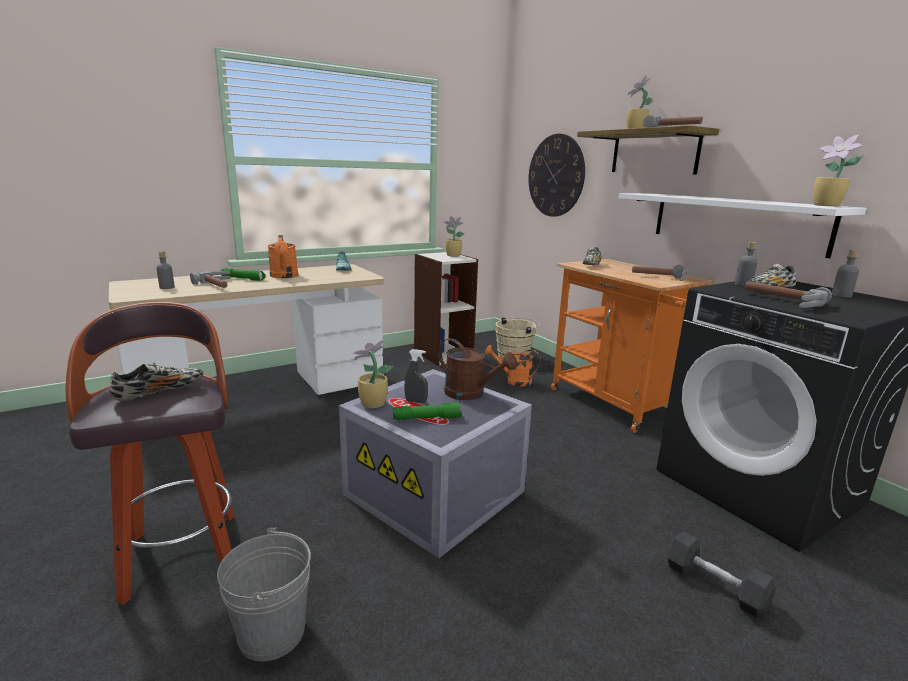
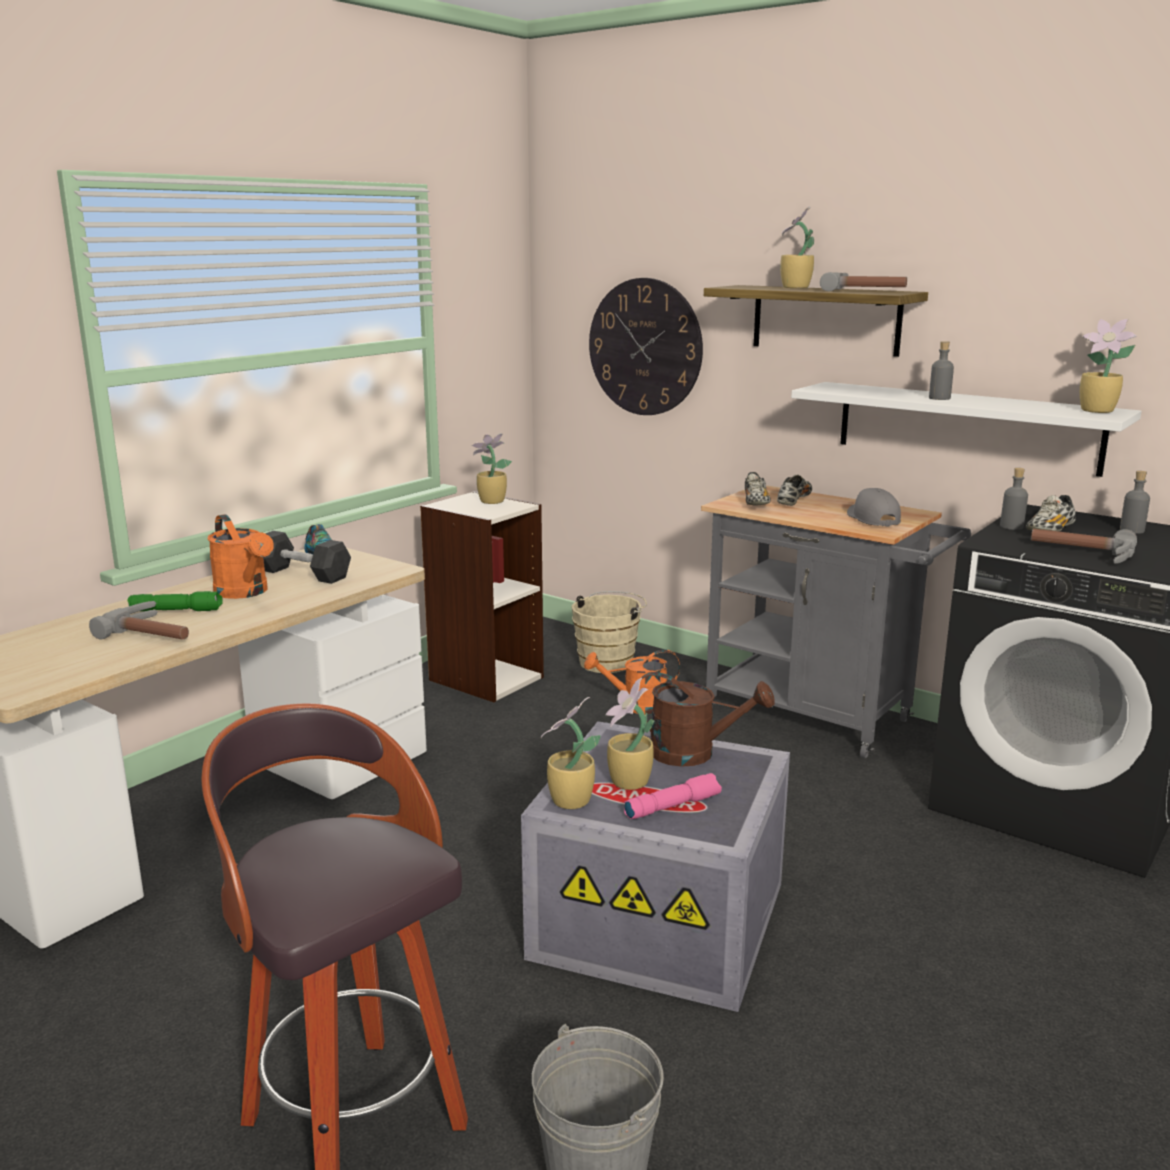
camera: 20 degrees left, 0 degrees up
shoe [109,363,203,401] -> shoe moved to [777,475,812,506]
grey bottle [157,252,175,289] -> grey bottle moved to [929,341,954,400]
green flashlight [393,403,462,420] -> pink flashlight [624,773,722,819]
grey spray bottle [404,349,428,403] -> potted plant [605,678,655,790]
orange cart [550,259,713,433] -> grey cart [701,485,971,758]
hammer [632,265,687,281] -> grey cap [847,488,901,527]
black dumbbell [666,531,775,618] -> black dumbbell moved to [263,531,351,584]

